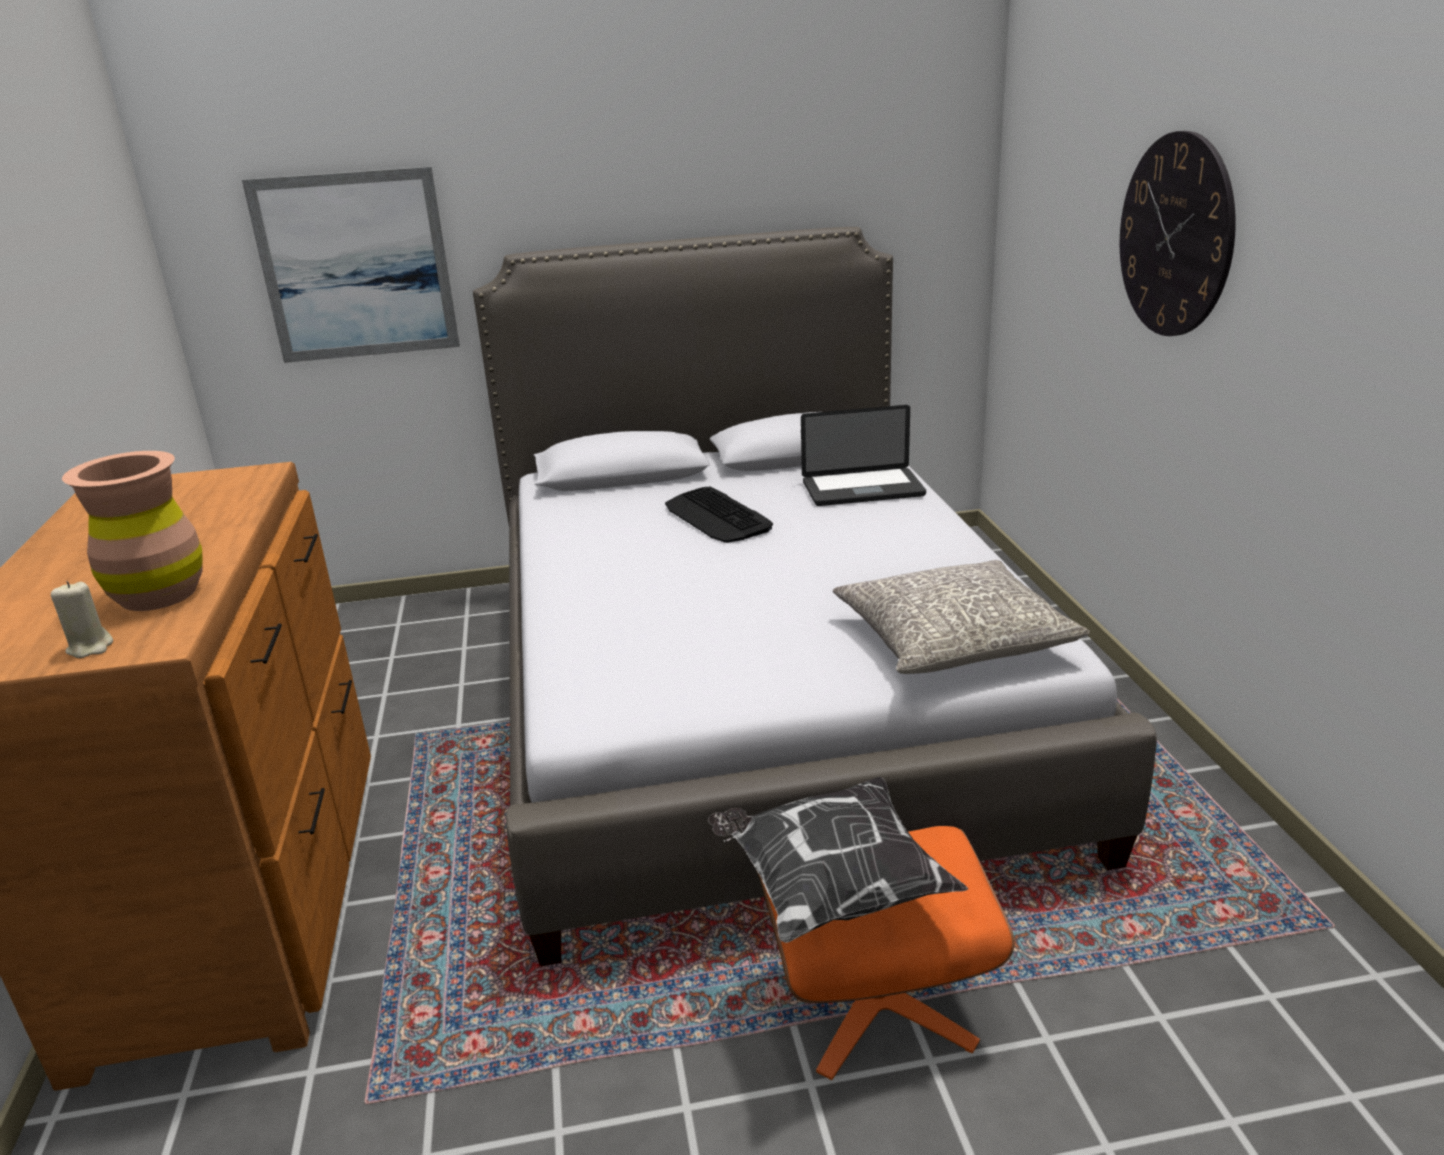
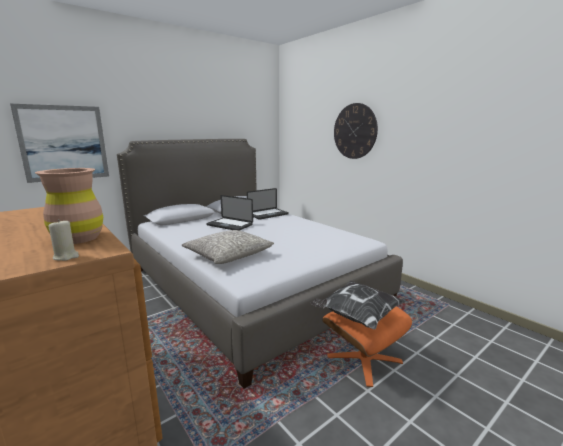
camera: 30 degrees left, 10 degrees down
keyboard [665,487,773,543] -> laptop [206,195,253,231]
grey pillow [833,560,1090,674] -> grey pillow moved to [182,230,274,264]

